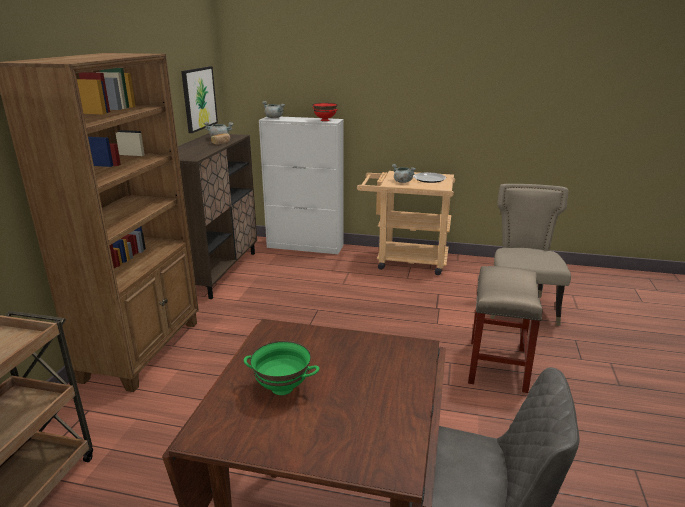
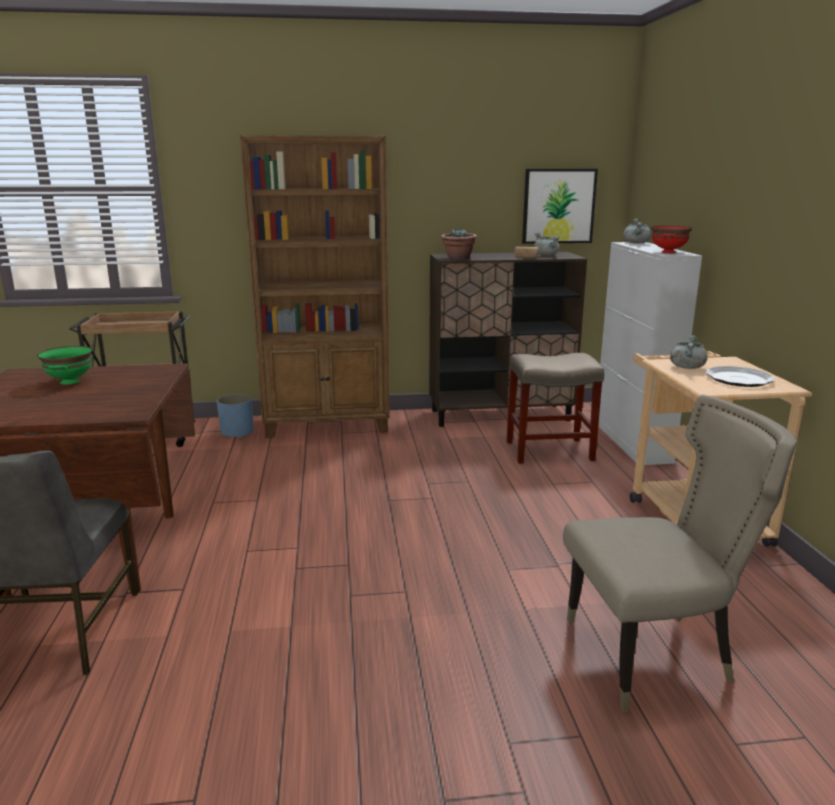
camera: 70 degrees right, 5 degrees down
beige stool [468,266,542,393] -> beige stool moved to [506,353,604,464]
none -> blue planter [216,394,254,438]
none -> potted plant [441,228,477,260]

